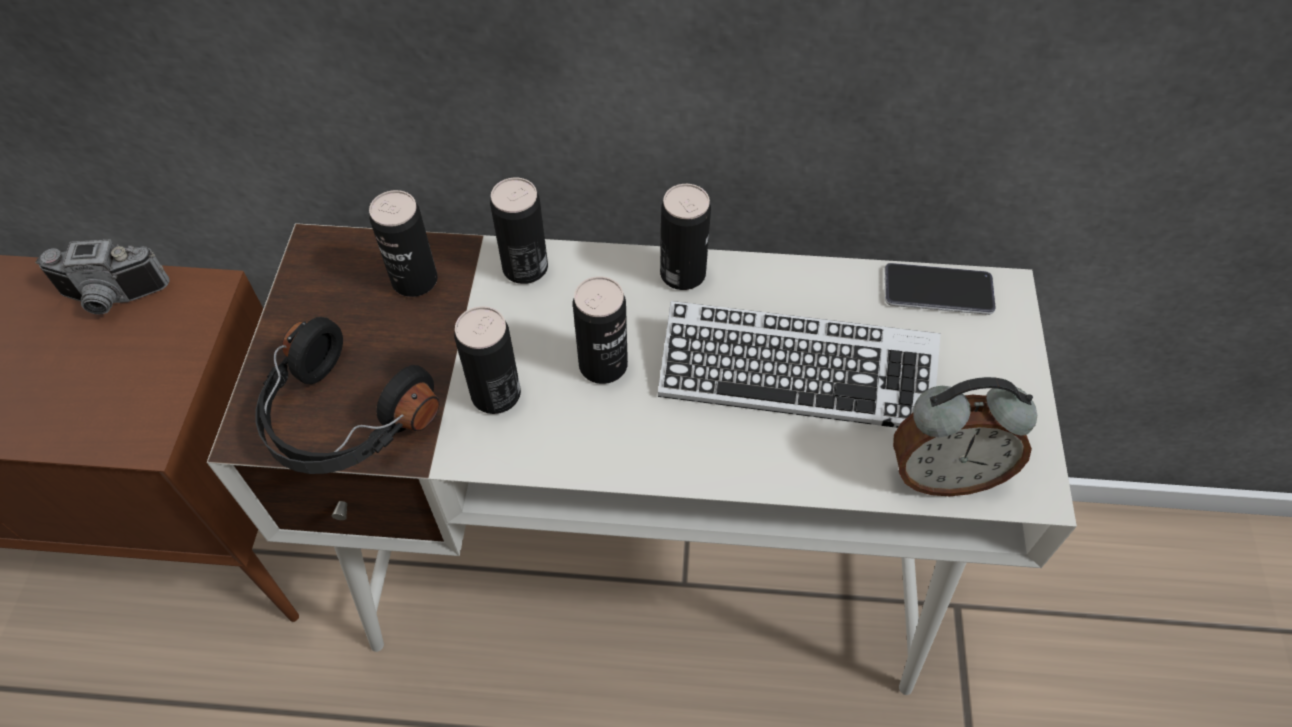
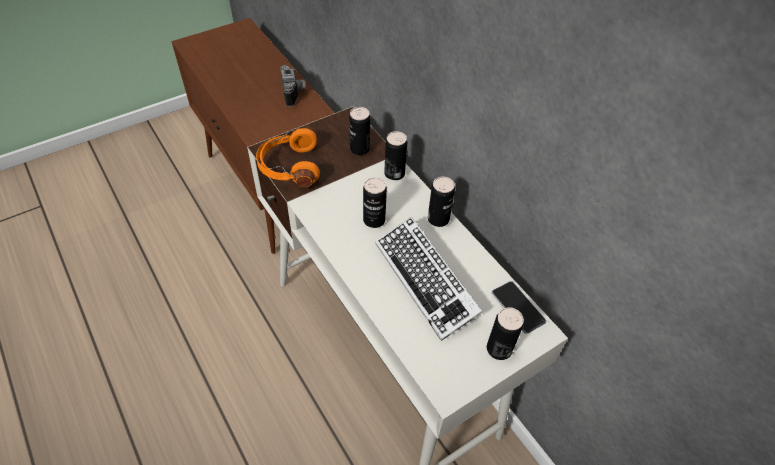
camera: 50 degrees right, 5 degrees down
camera [35,239,170,314] -> camera turned 150 degrees counterclockwise [280,65,306,107]
black headphones [256,317,439,474] -> orange headphones [256,127,320,187]
can [455,306,521,414] -> can moved to [487,307,524,360]
alarm clock [893,377,1037,496] -> none

